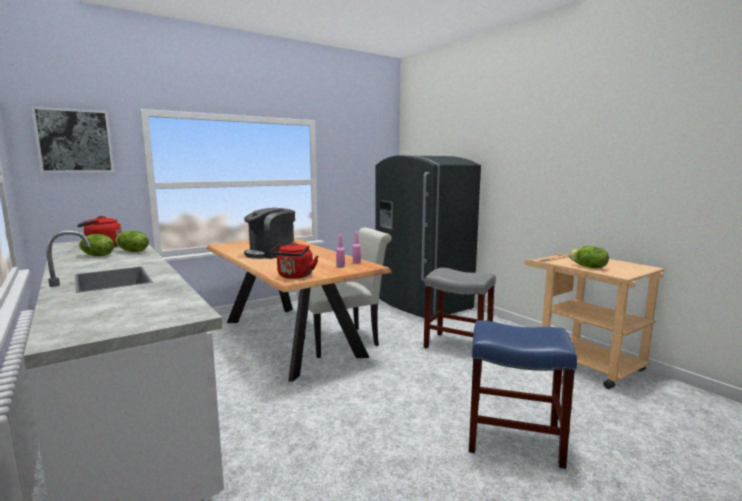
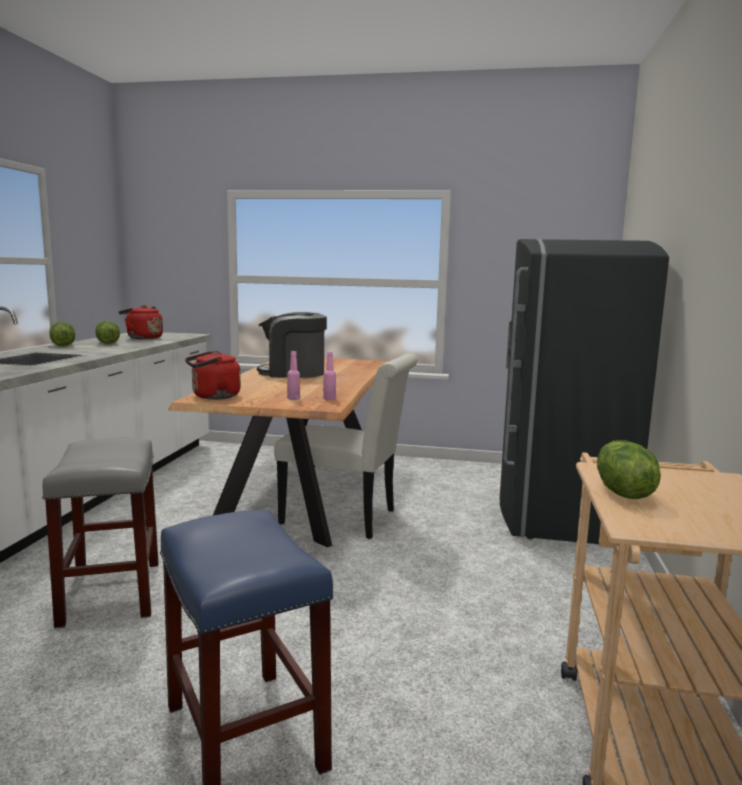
camera: 45 degrees right, 0 degrees up
picture [31,106,114,173] -> none
lettuce [115,231,149,252] -> lettuce moved to [49,322,75,346]
grey stool [424,268,496,349] -> grey stool moved to [42,438,159,629]

